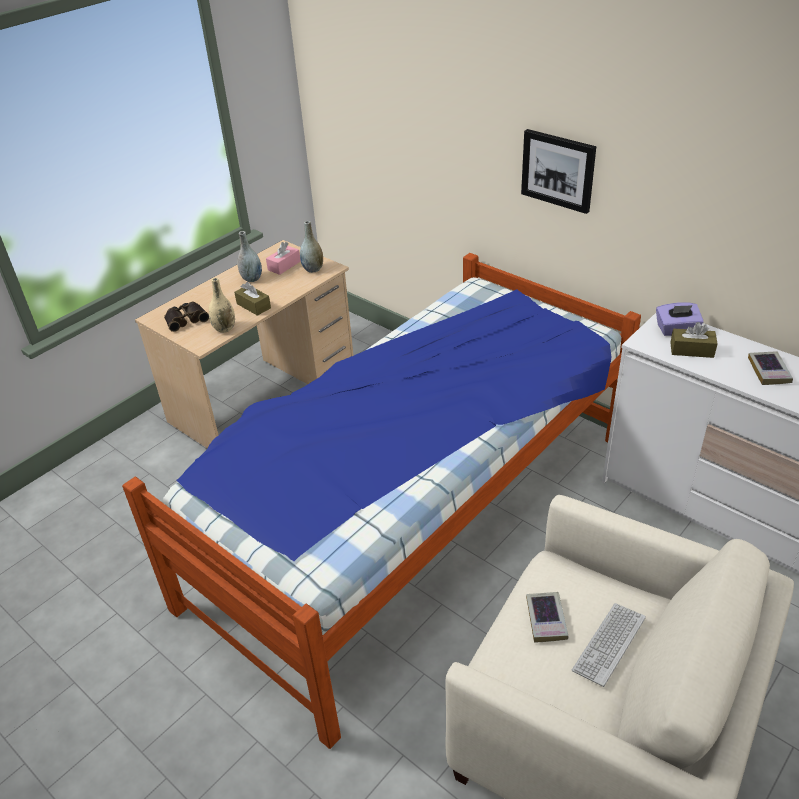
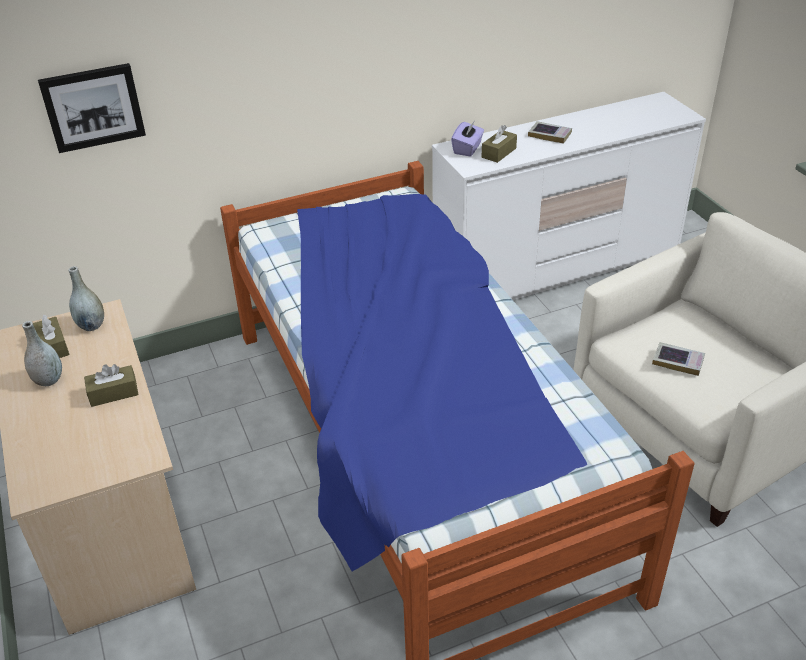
camera: 65 degrees left, 0 degrees up
binoculars [164,302,209,332] -> none
beige vase [209,277,235,333] -> none
pink tissue box [266,242,301,275] -> brown tissue box [33,315,70,358]
picture [521,129,596,214] -> picture moved to [38,63,146,153]
keyboard [571,603,646,687] -> none

